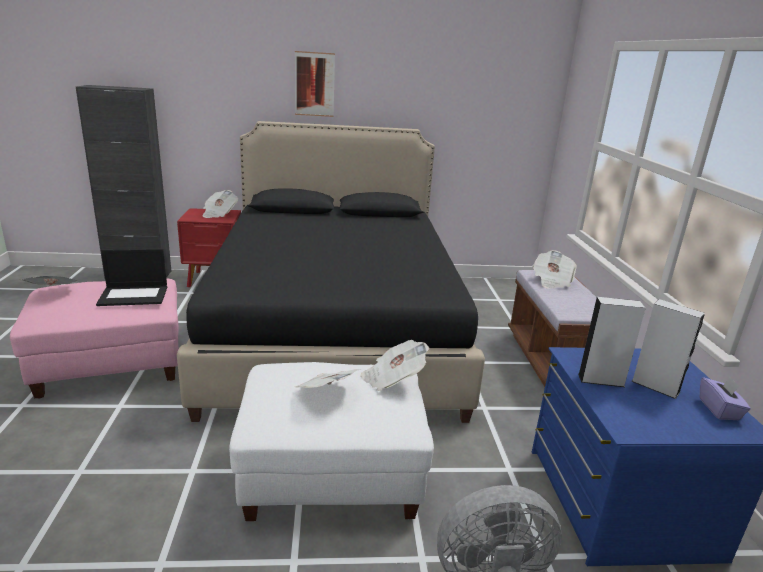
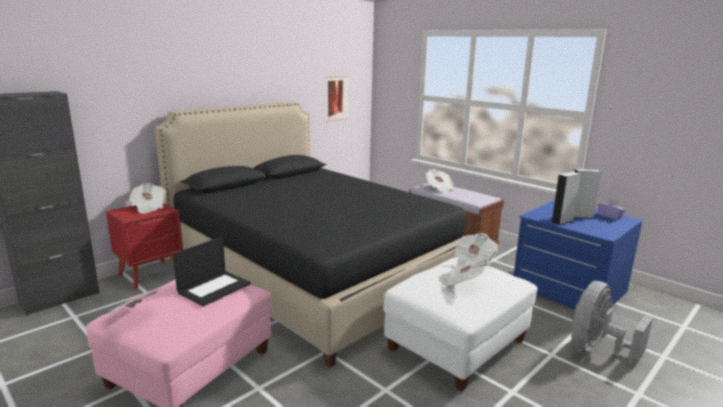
camera: 40 degrees left, 5 degrees down
picture [295,51,335,117] -> picture moved to [327,76,348,122]

